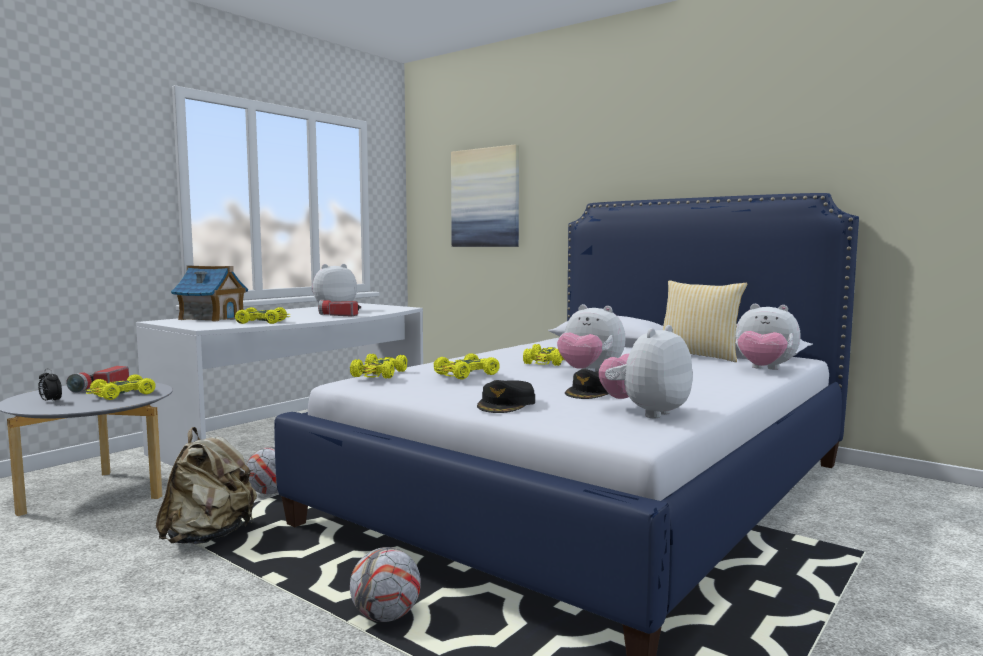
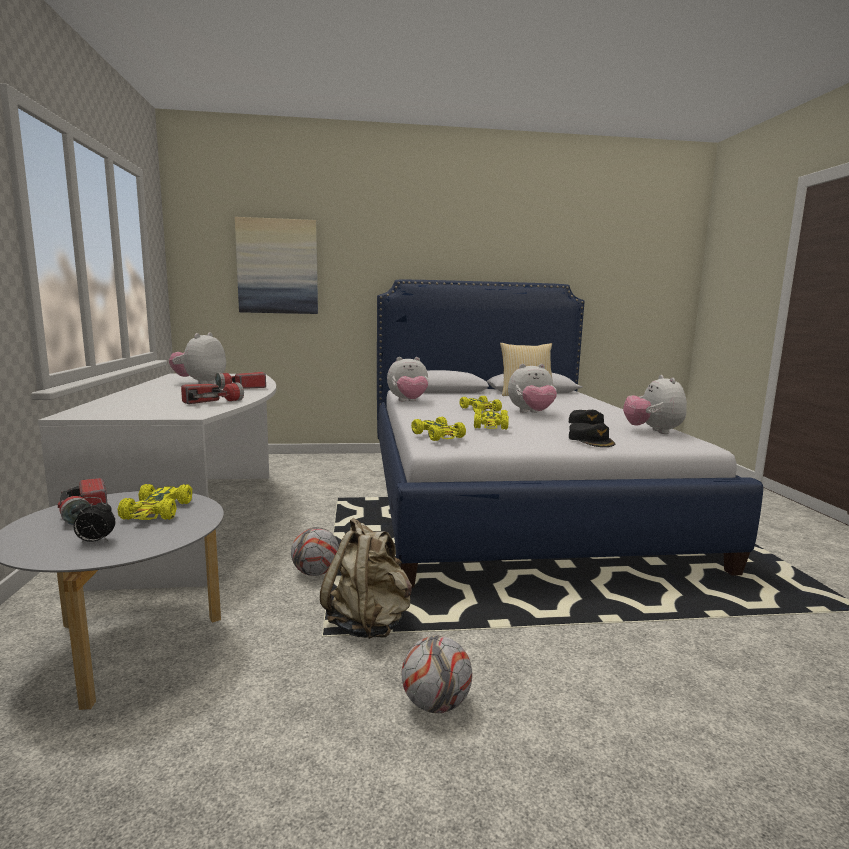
camera: 45 degrees left, 5 degrees up
toy house [171,265,248,321] -> none
yellow toy car [235,307,291,324] -> flashlight [181,382,244,404]
football [350,547,421,622] -> football moved to [402,636,472,713]
plush toy [735,304,801,370] -> plush toy moved to [387,357,429,401]

